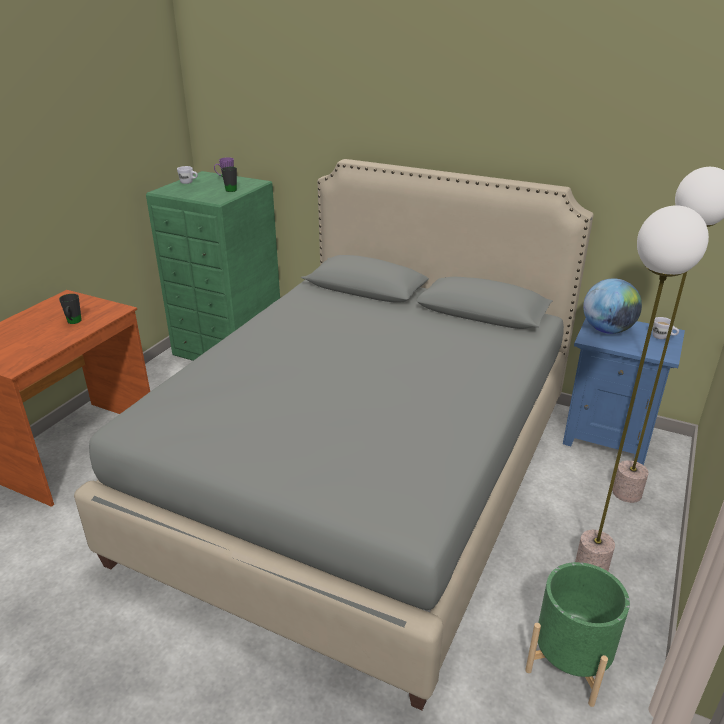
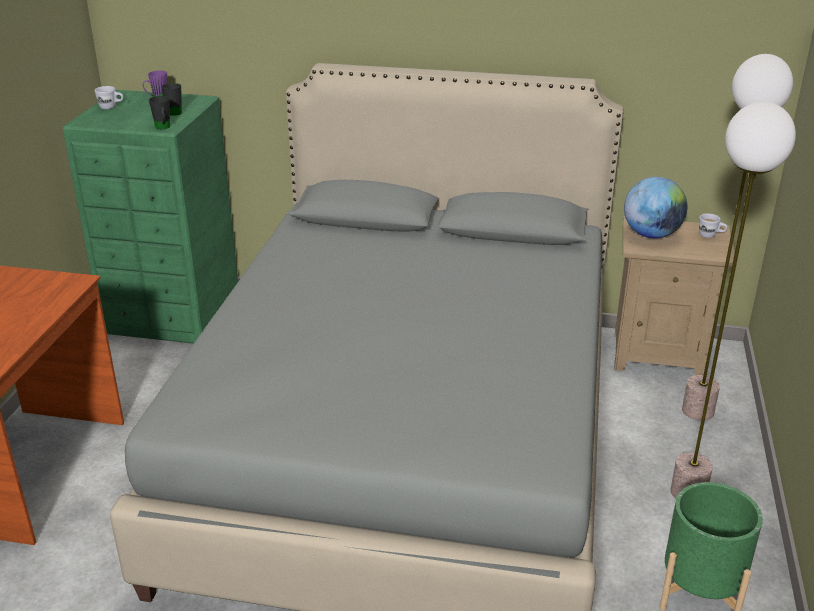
camera: 15 degrees left, 0 degrees up
black mug [59,294,82,324] -> black mug moved to [149,96,170,129]
blue nightstand [563,318,685,465] -> beige nightstand [614,216,737,375]

